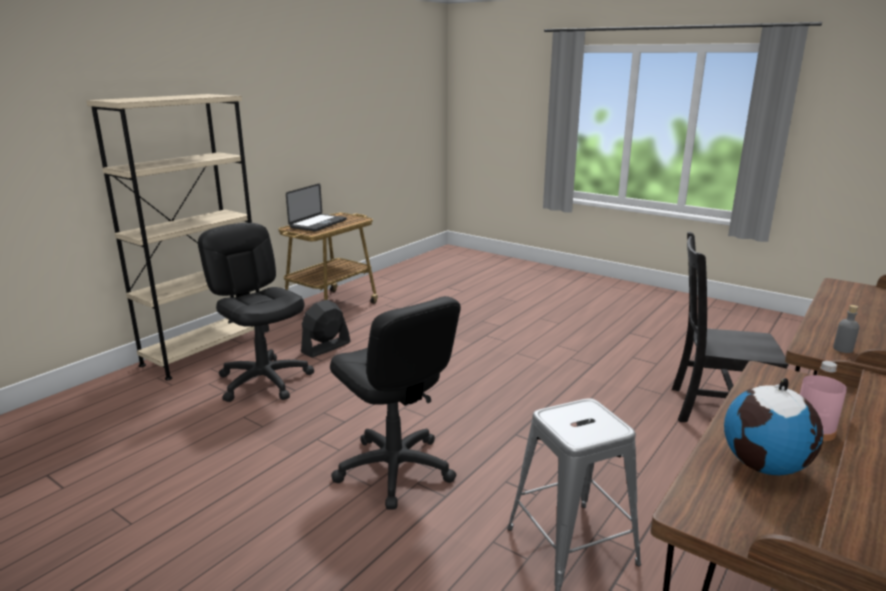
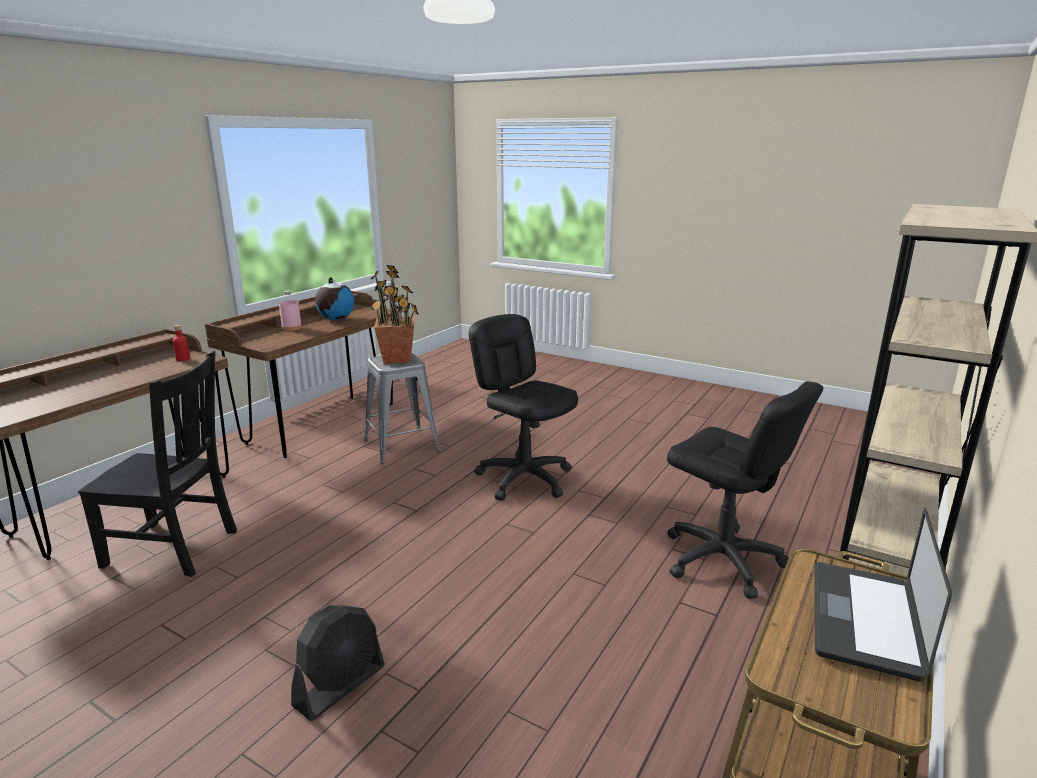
camera: 175 degrees right, 0 degrees up
black fan [301,300,350,358] -> black fan moved to [291,606,385,721]
grey bottle [833,305,859,353] -> red bottle [173,325,190,361]
none -> potted plant [371,265,419,364]

